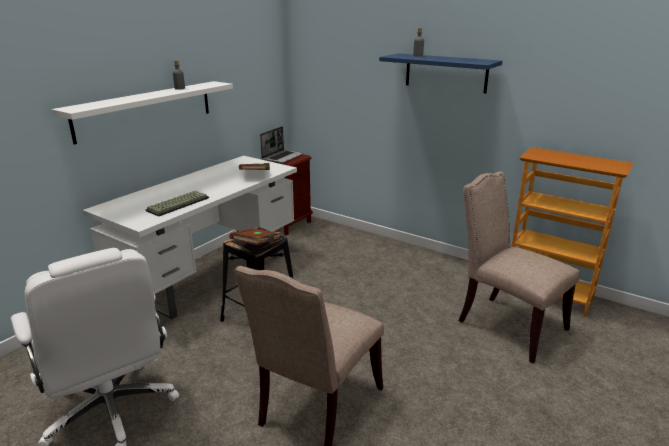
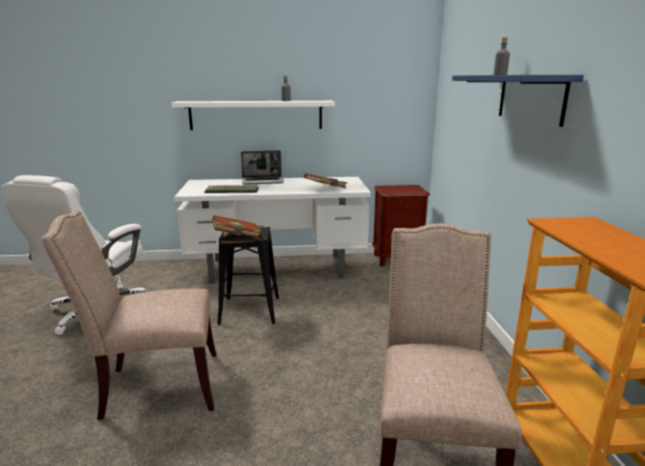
camera: 50 degrees right, 5 degrees down
laptop [260,126,304,163] -> laptop moved to [241,150,284,185]

